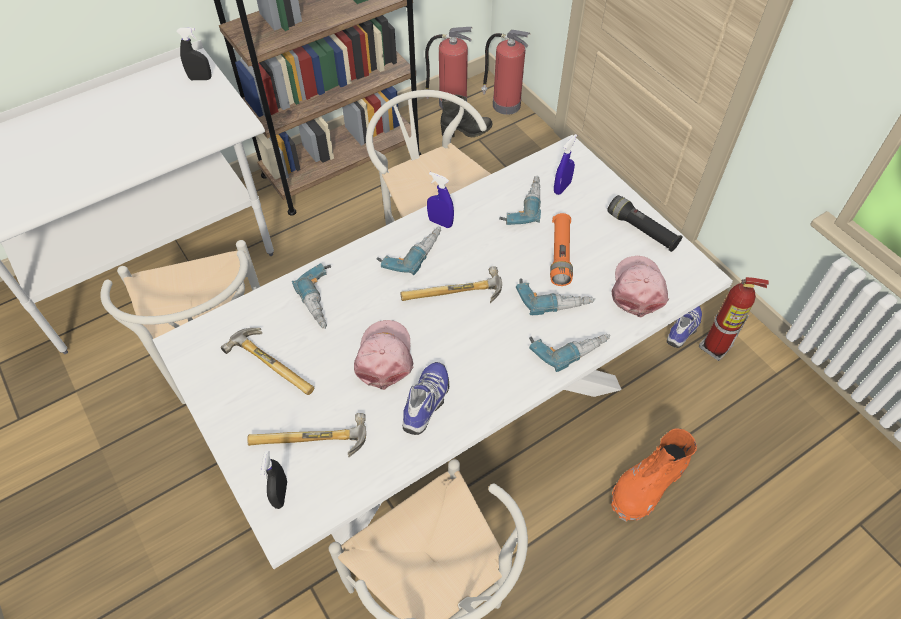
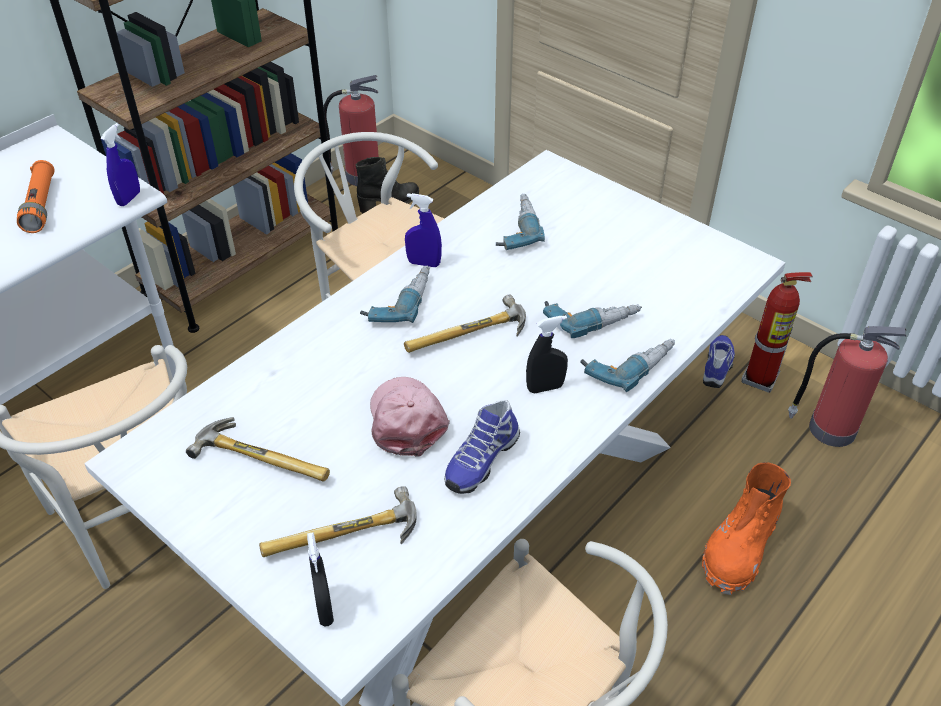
camera: 15 degrees left, 10 degrees down
black spray bottle [176,28,212,80] -> black spray bottle moved to [526,315,568,393]
power drill [292,263,331,329] -> none
shoe [403,362,449,435] -> shoe turned 150 degrees counterclockwise [445,400,520,494]
fire extinguisher [481,30,530,115] -> fire extinguisher moved to [788,326,906,447]
orange flashlight [550,213,573,286] -> orange flashlight moved to [17,160,55,233]
blue spray bottle [554,134,577,195] -> blue spray bottle moved to [101,123,140,206]
black flashlight [607,195,683,252] -> none
pink cap [612,255,669,317] -> none

